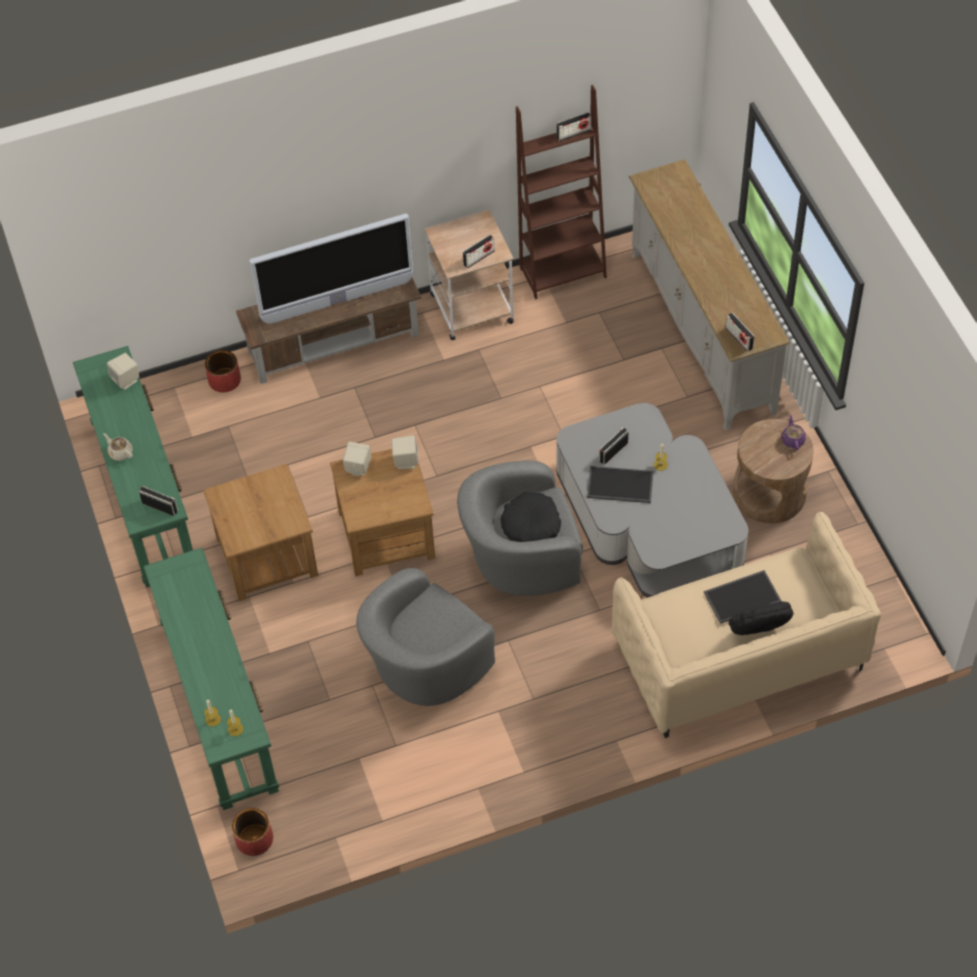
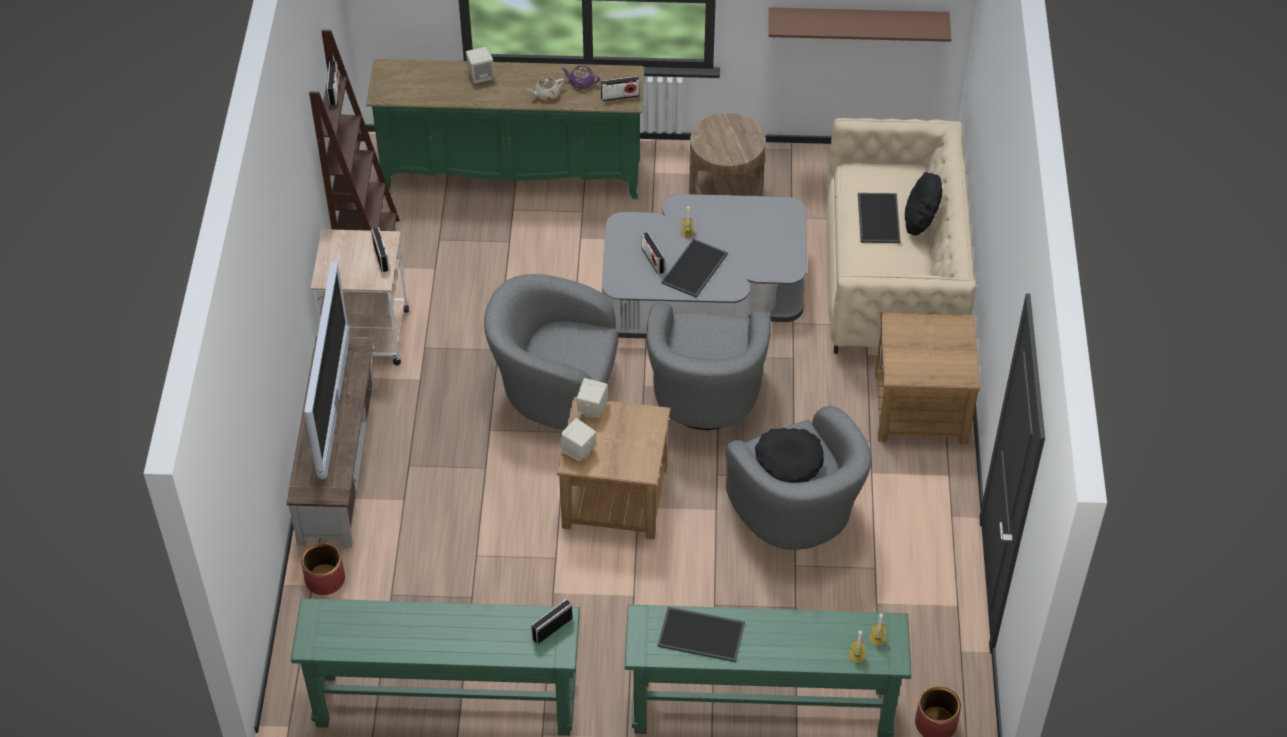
camera: 70 degrees left, 5 degrees down
beige teapot [103,433,133,461] -> beige teapot moved to [527,77,564,101]
beige speaker [107,353,139,390] -> beige speaker moved to [466,47,495,84]
brown side table [203,464,318,601] -> brown side table moved to [875,312,980,444]
black pillow [501,492,561,542] -> black pillow moved to [755,428,824,483]
grey cabinet [629,159,790,430] -> green cabinet [366,59,645,199]
purple teapot [781,415,806,450] -> purple teapot moved to [561,66,600,89]
none -> grey armchair [484,274,618,430]
none -> tray [658,607,745,662]
none -> brown shelf [769,7,951,42]

